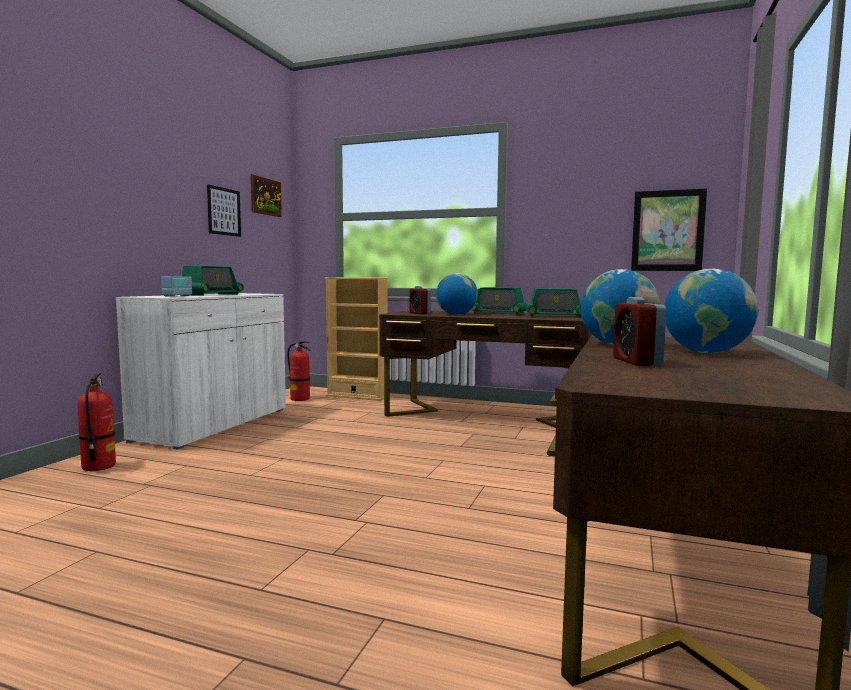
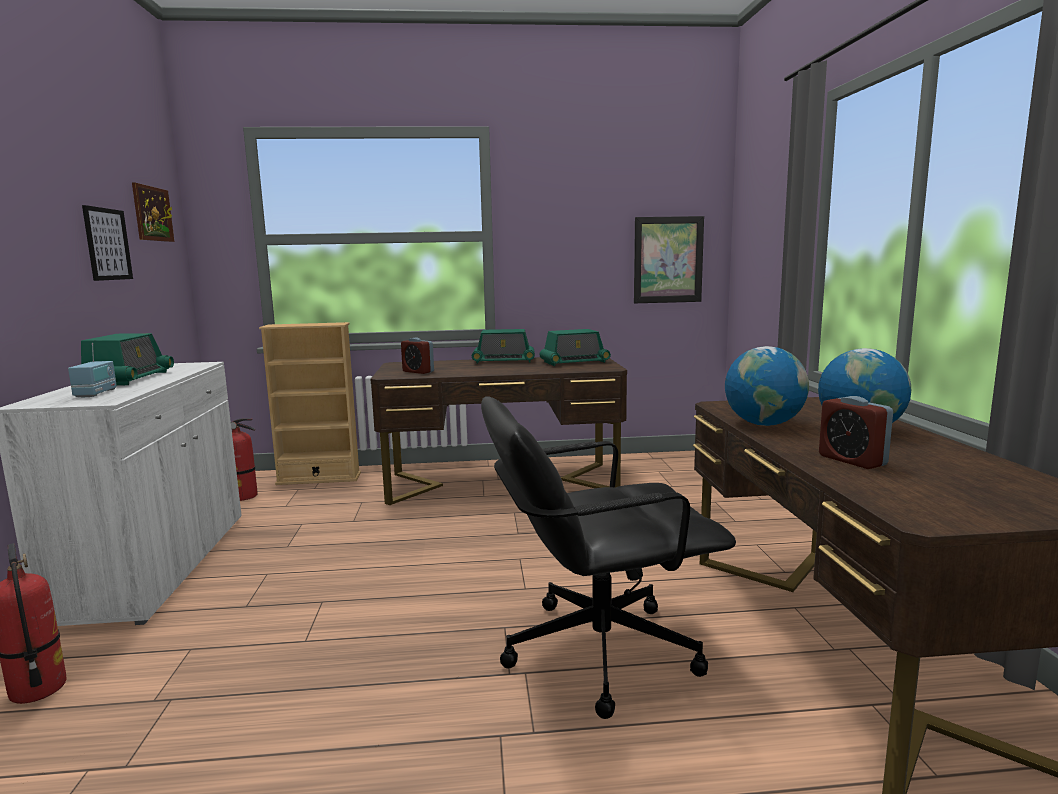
camera: 25 degrees left, 5 degrees up
globe [436,273,478,315] -> none
none -> black office chair [481,396,736,719]

